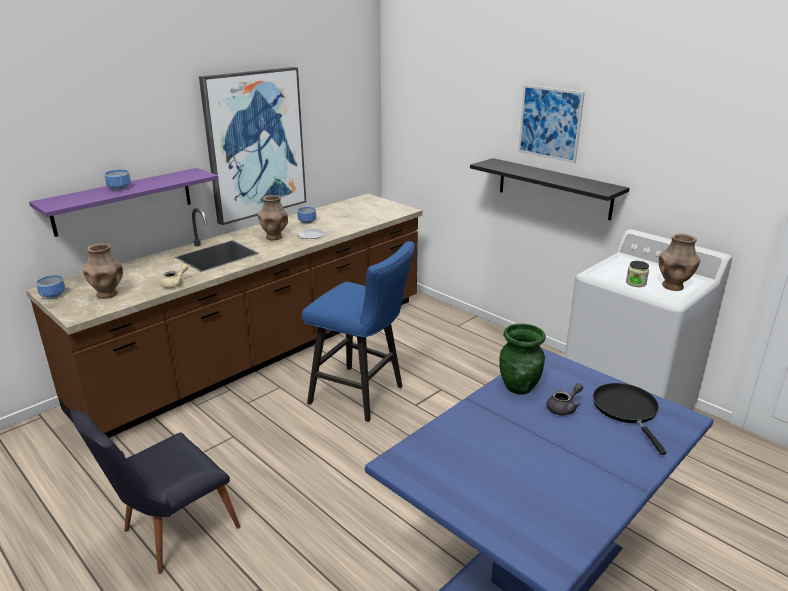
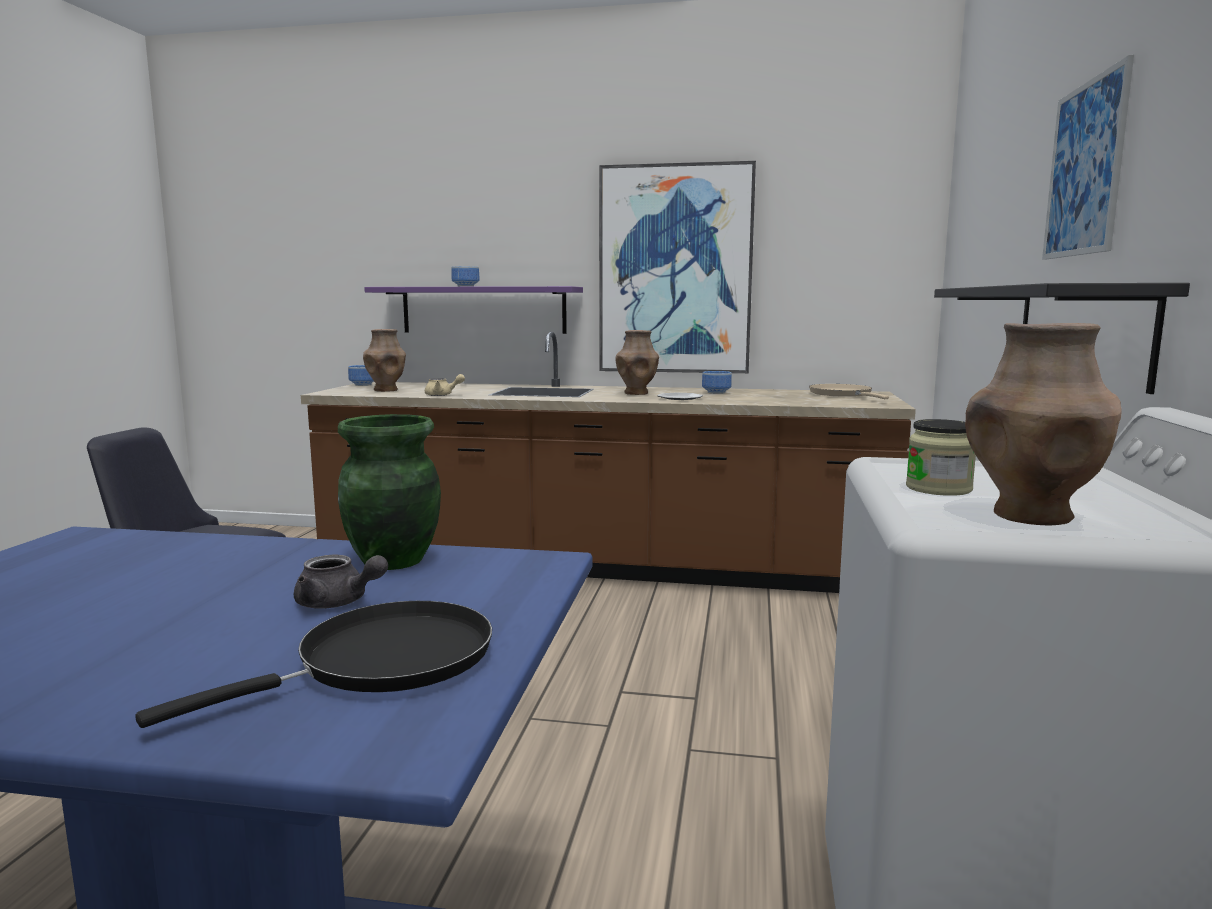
camera: 55 degrees right, 15 degrees down
blue stool [302,241,415,422] -> none
none -> beige frying pan [809,384,889,399]

